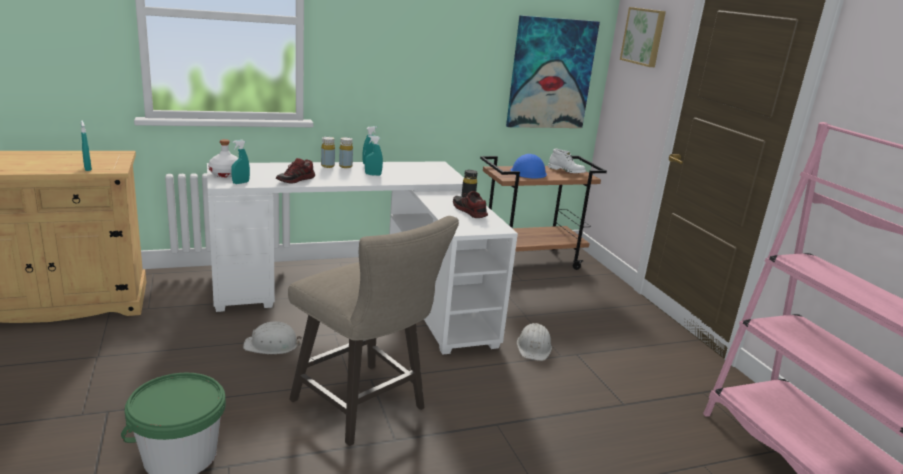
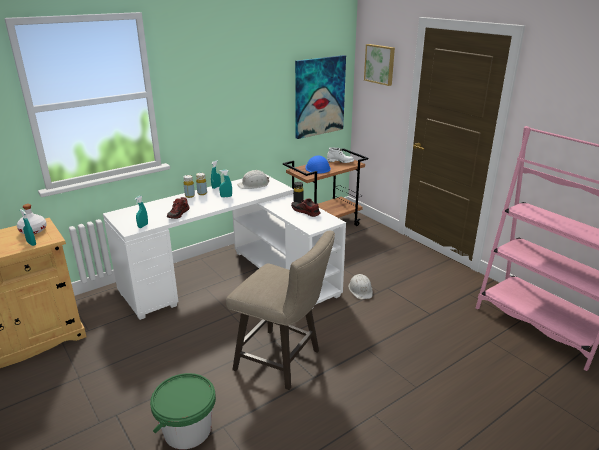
camera: 15 degrees left, 5 degrees up
white bottle [208,139,239,177] -> white bottle moved to [17,204,47,234]
white hard hat [243,322,302,354] -> white hard hat moved to [237,170,269,189]

